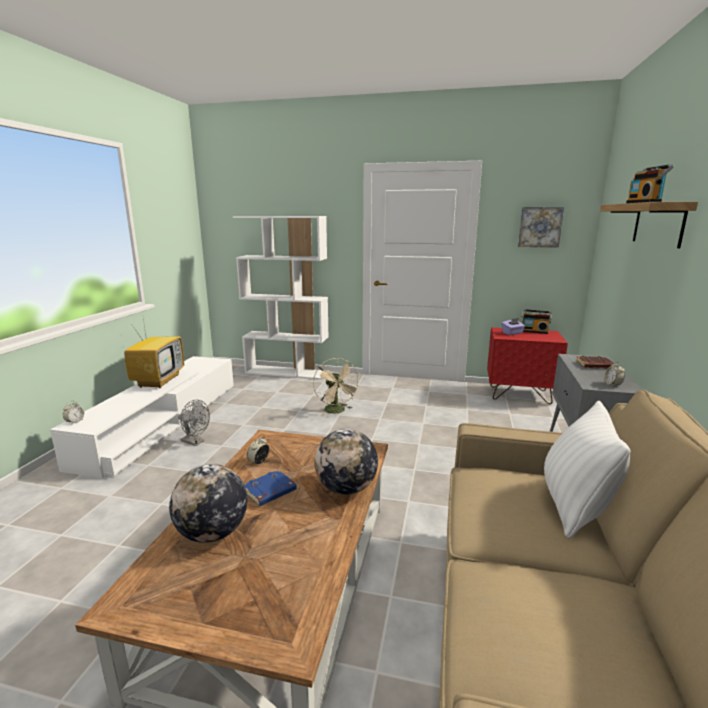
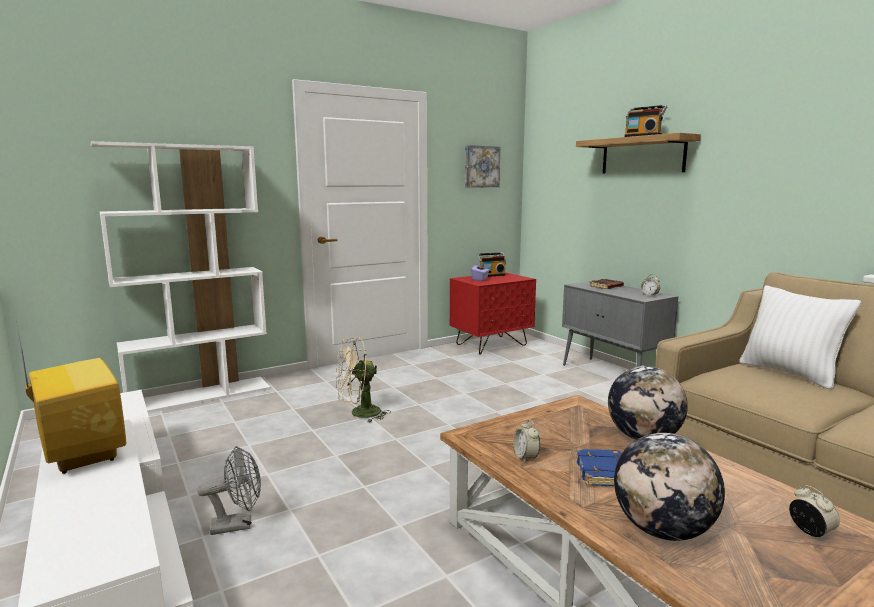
camera: 45 degrees left, 5 degrees down
alarm clock [63,401,84,424] -> alarm clock moved to [789,485,840,538]
beige fan [313,358,360,415] -> beige fan turned 135 degrees clockwise [336,337,391,423]

